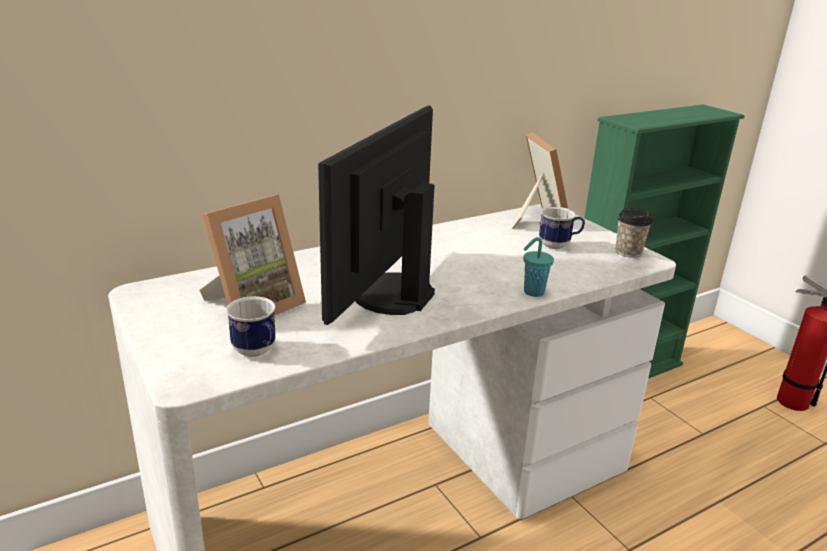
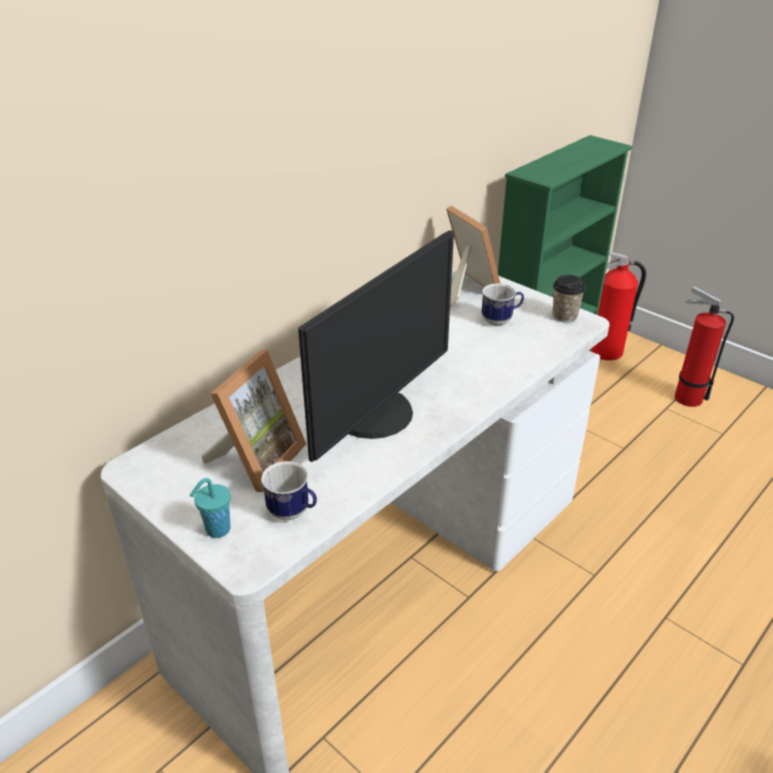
camera: 15 degrees left, 10 degrees up
monitor [318,106,435,325] -> monitor turned 150 degrees counterclockwise [298,230,454,462]
turquoise cup [523,237,554,297] -> turquoise cup moved to [190,478,231,538]
none -> fire extinguisher [591,252,646,361]

